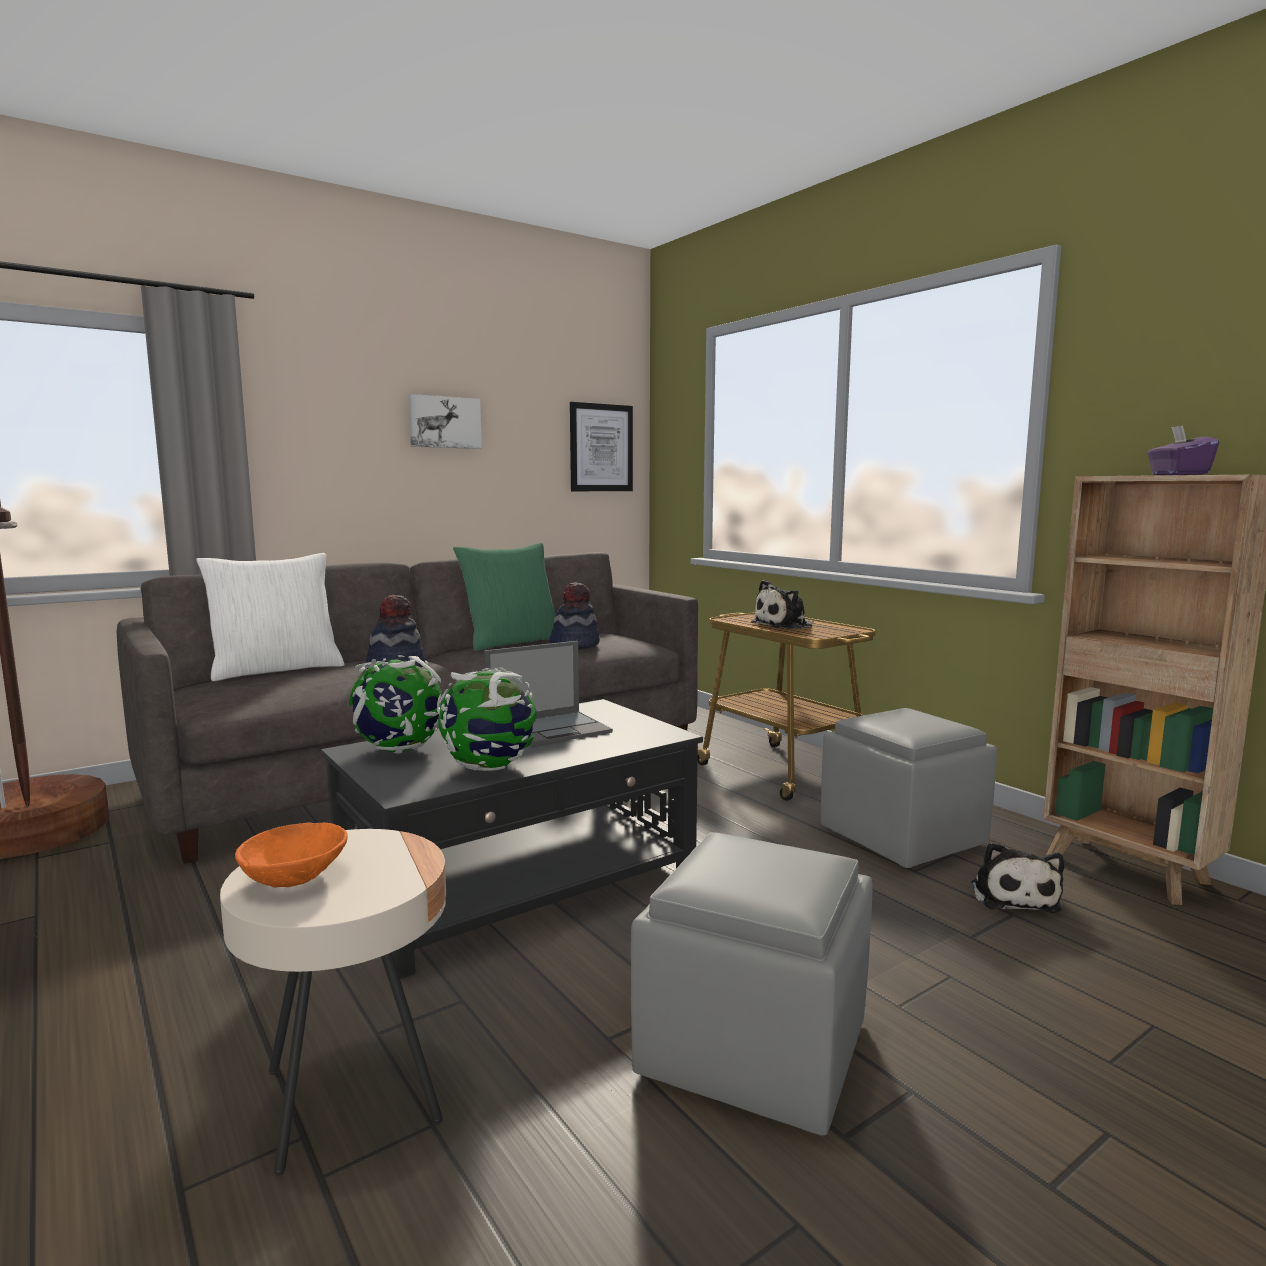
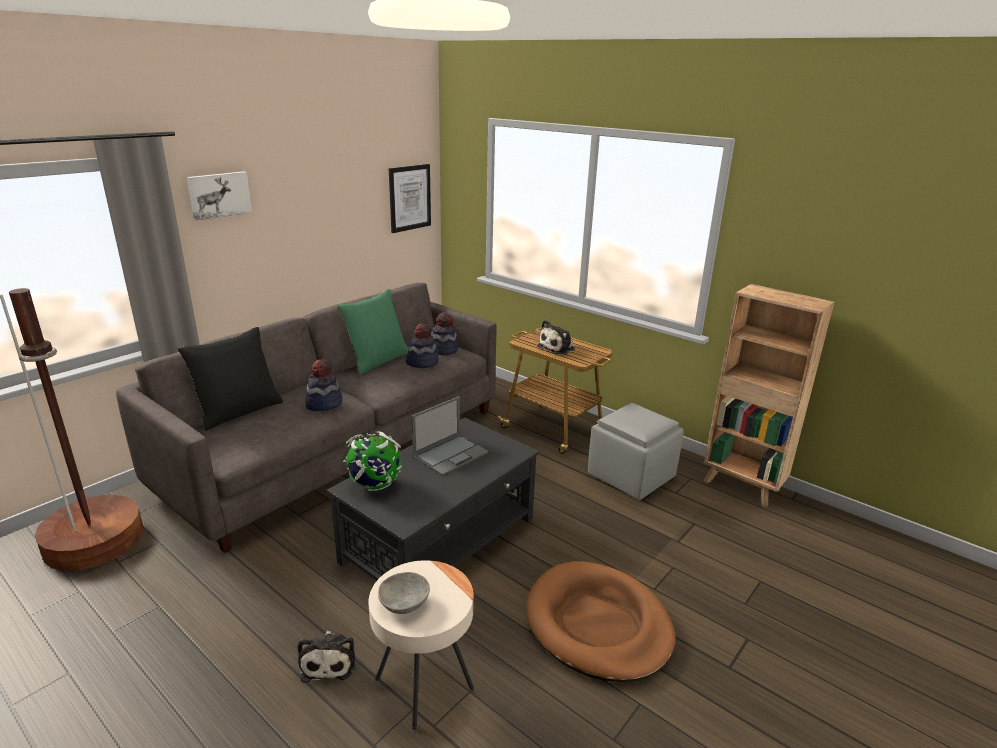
camera: 15 degrees left, 15 degrees up
white pillow [196,553,345,682] -> black pillow [178,327,283,431]
orange bowl [235,823,348,888] -> grey bowl [378,572,430,614]
picture [408,394,482,449] -> picture moved to [186,171,252,221]
globe [437,667,537,771] -> none
grey ottoman [631,832,872,1136] -> brown dog bed [527,561,675,682]
plush toy [972,842,1064,913] -> plush toy moved to [298,631,356,683]
purple tissue box [1147,425,1219,475] -> none
none -> hat [431,313,458,355]

